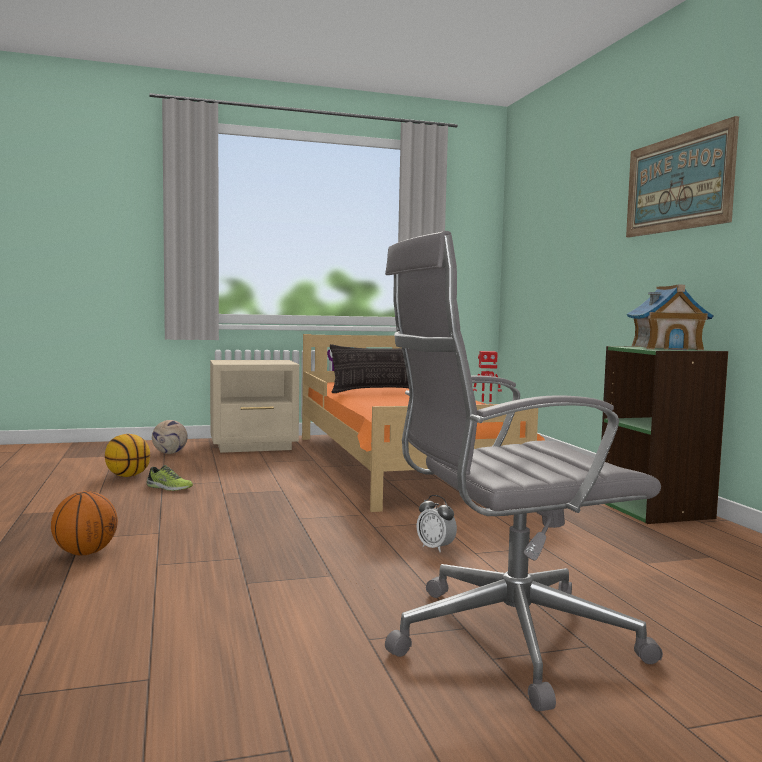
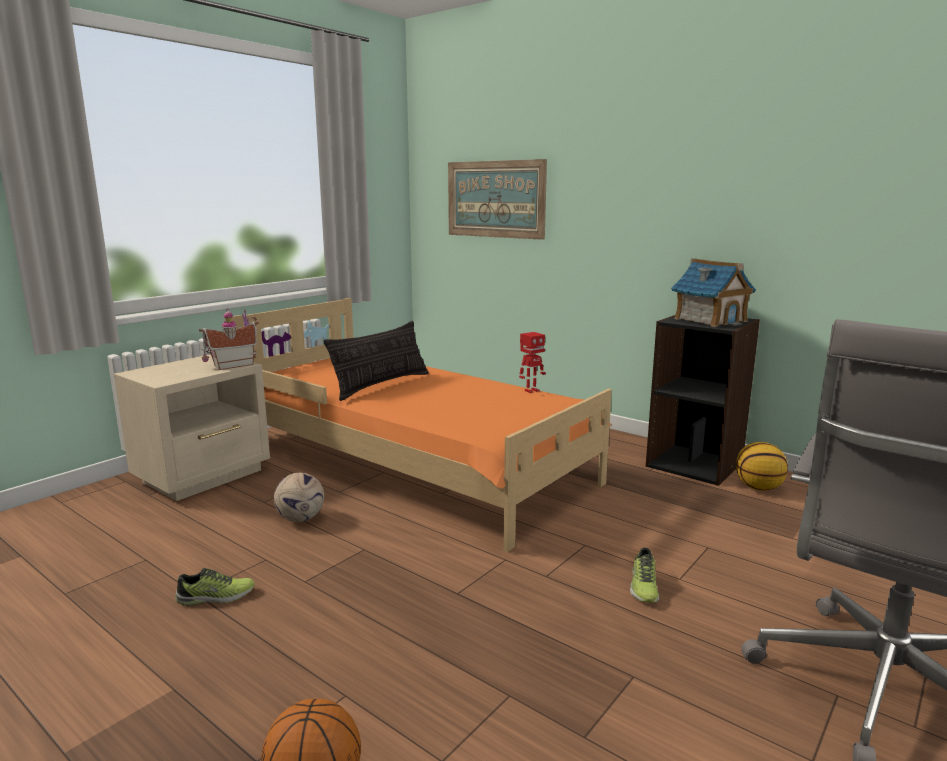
camera: 35 degrees left, 10 degrees up
basketball [105,434,150,477] -> basketball moved to [736,442,788,491]
football [152,420,188,454] -> football moved to [274,473,324,522]
alarm clock [417,495,457,552] -> shoe [630,548,659,603]
green bookcase [601,346,728,524] -> black bookcase [646,315,760,486]
picture [626,116,739,237] -> picture moved to [448,159,547,240]
none -> toy house [199,308,259,370]

